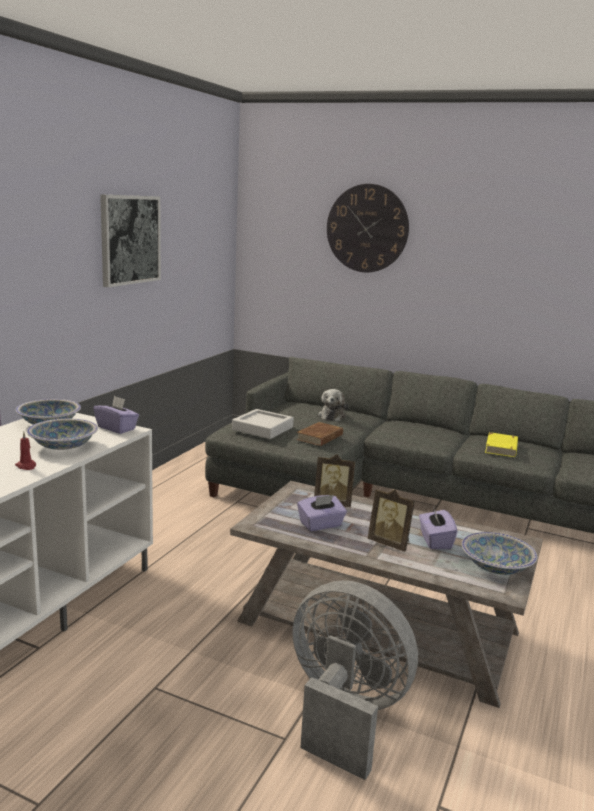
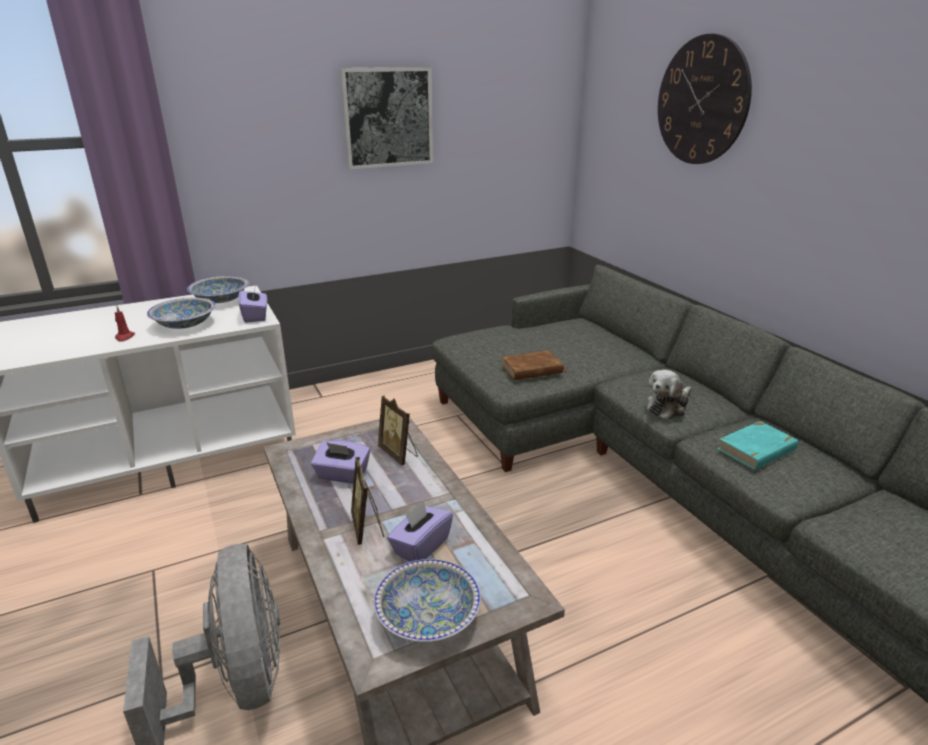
camera: 40 degrees right, 10 degrees up
grey tray [232,409,294,439] -> none
plush toy [318,389,349,421] -> plush toy moved to [647,370,692,420]
yellow book [485,432,518,457] -> turquoise book [717,421,798,470]

